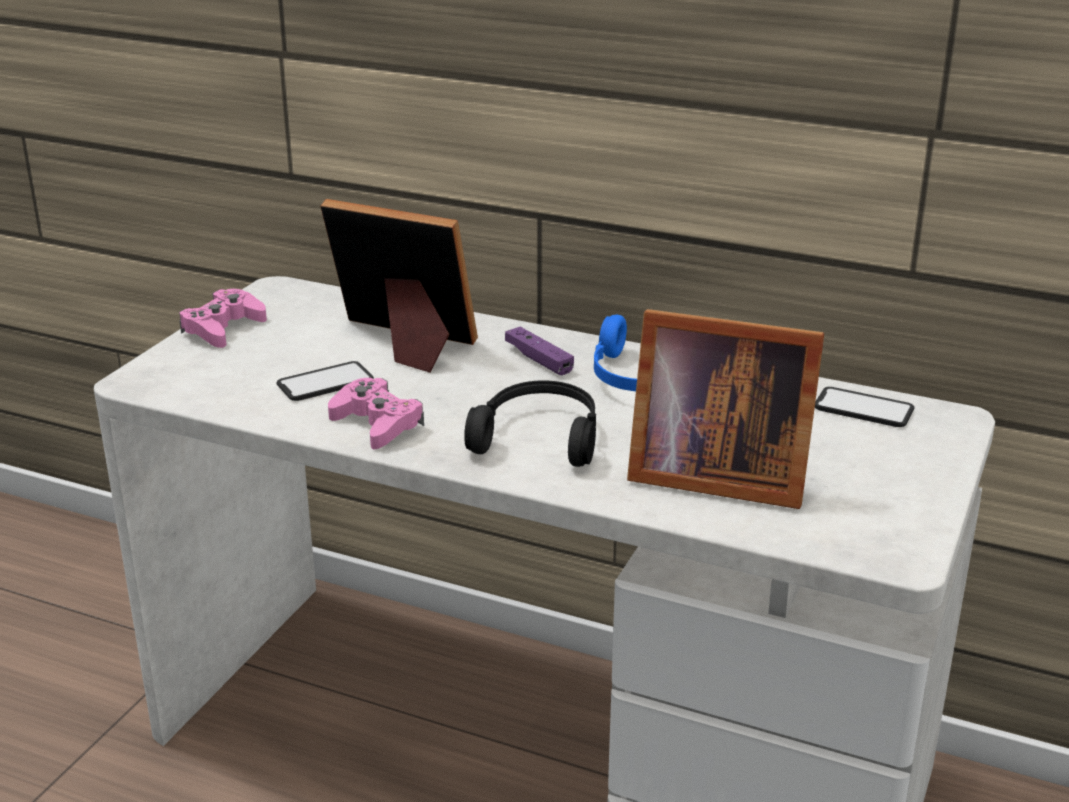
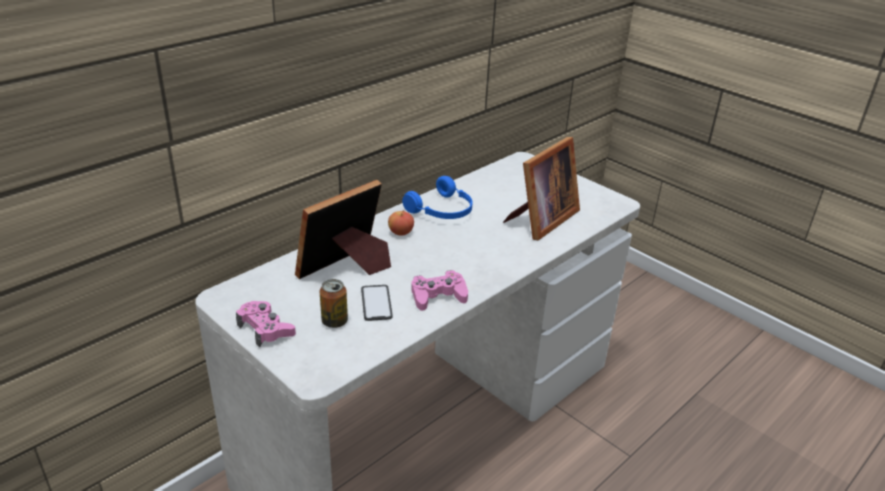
camera: 70 degrees left, 5 degrees up
black headphones [464,380,596,467] -> none
purple game controller [505,327,574,375] -> apple [388,210,414,236]
phone [815,387,915,427] -> none
none -> can [319,279,348,328]

